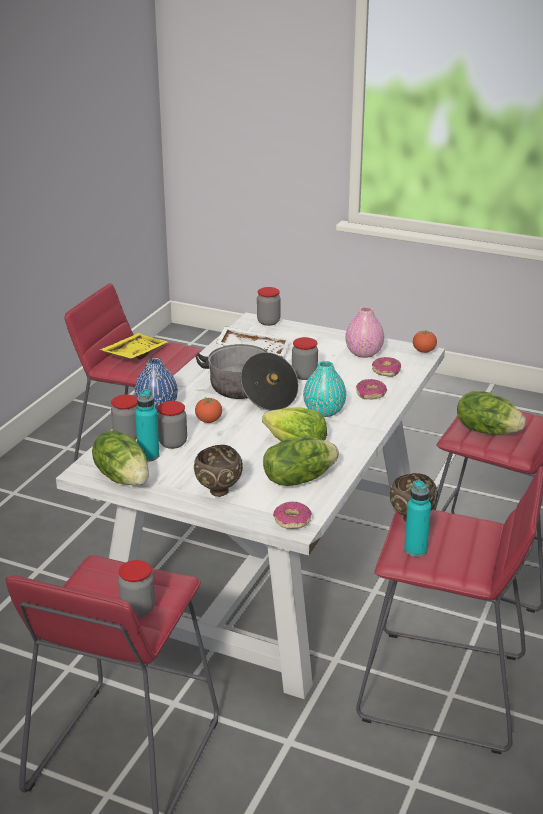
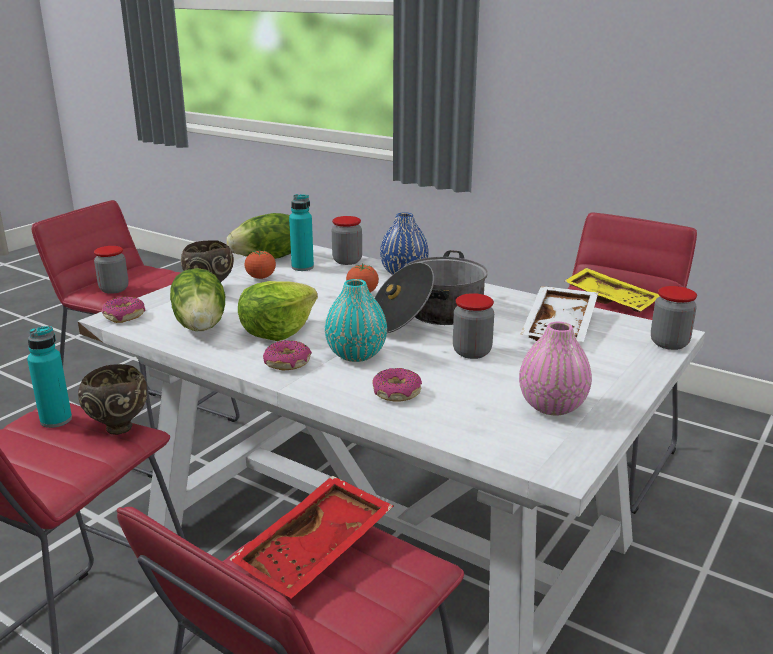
camera: 100 degrees right, 5 degrees down
jar [157,401,187,449] -> none
donut [372,357,401,377] -> donut moved to [263,340,312,371]
tomato [413,330,437,353] -> tomato moved to [245,250,276,279]
lettuce [457,391,526,435] -> red tray [229,476,393,599]

